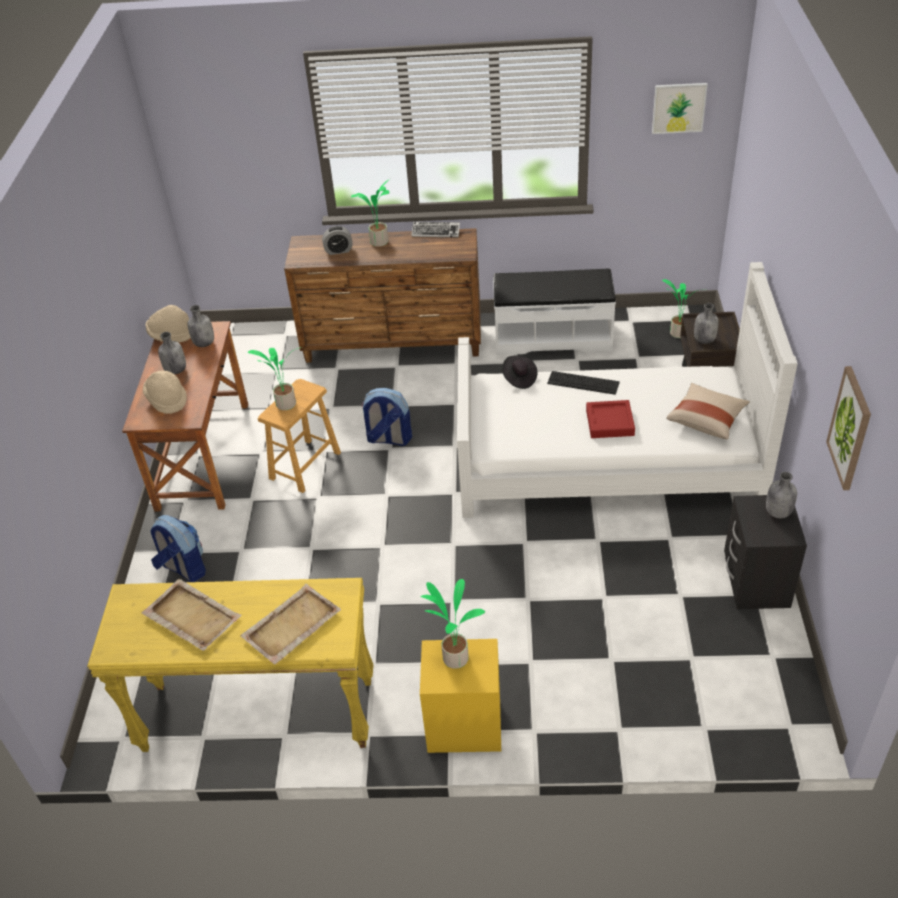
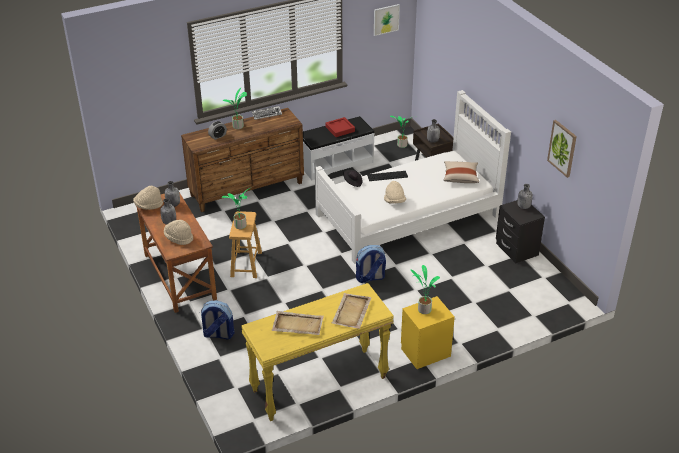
camera: 30 degrees left, 5 degrees down
backpack [361,388,412,446] -> backpack moved to [356,245,386,283]
red tray [586,400,635,438] -> red tray moved to [326,117,355,137]
none -> beige hat [384,181,406,204]

